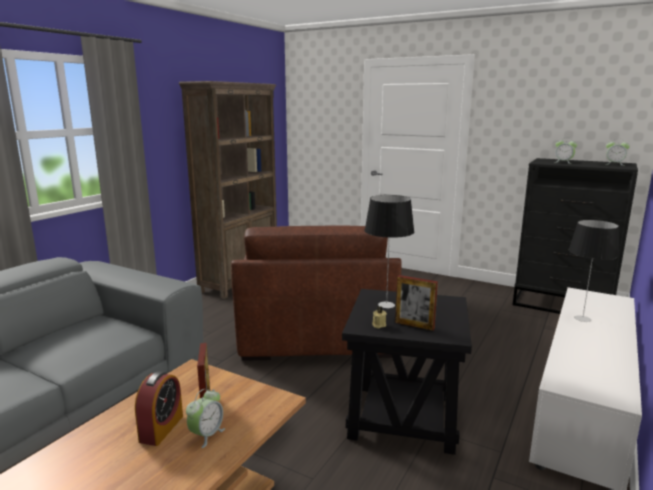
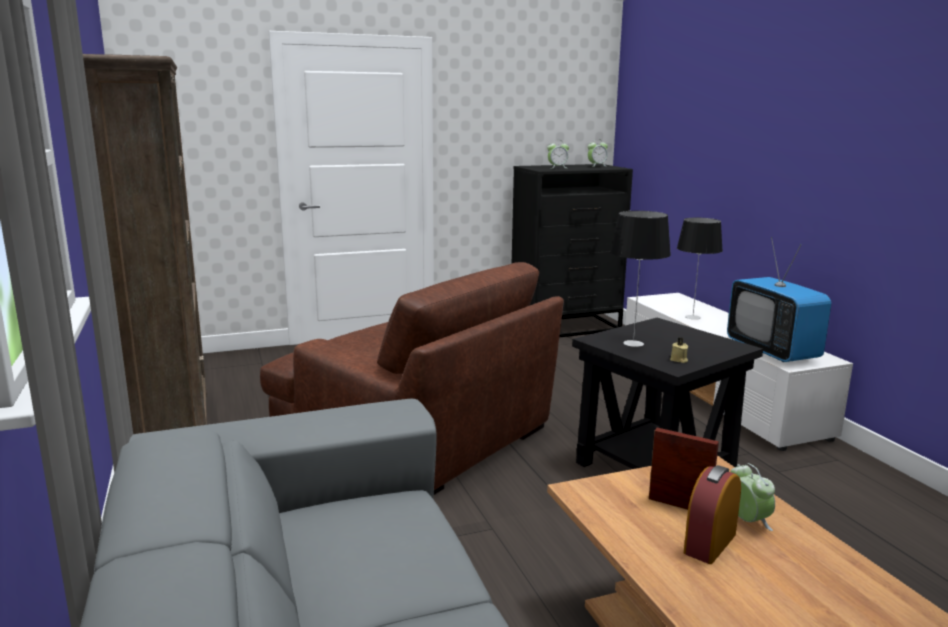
camera: 50 degrees left, 0 degrees up
alarm clock [135,371,183,446] -> alarm clock turned 105 degrees counterclockwise [684,465,741,564]
picture frame [395,275,438,331] -> none
none -> television [727,237,832,362]

